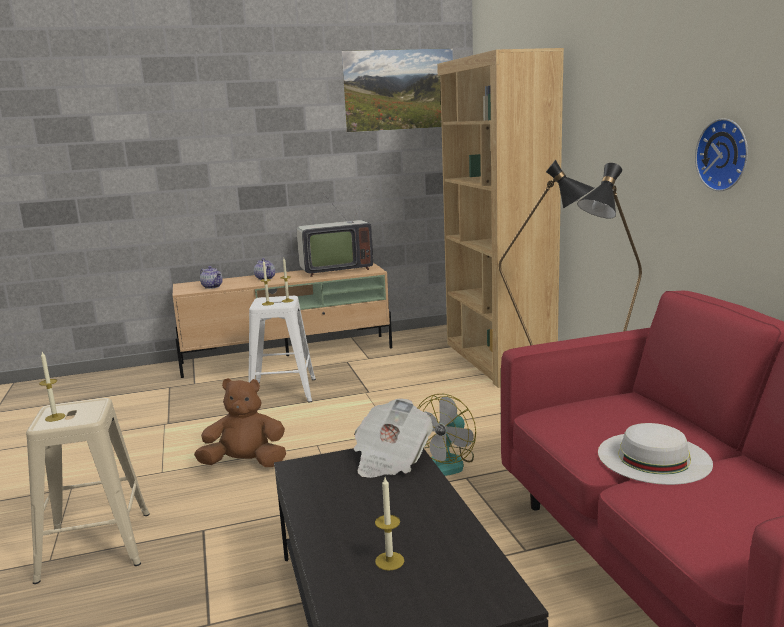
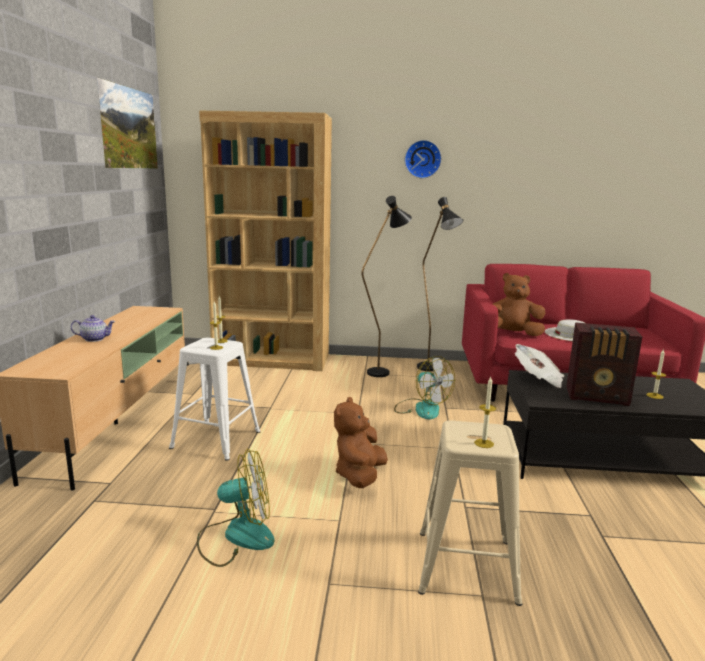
camera: 70 degrees left, 0 degrees up
teapot [200,266,223,289] -> none
television [297,187,373,277] -> none
wall clock [695,118,748,191] -> wall clock moved to [405,140,442,178]
none -> fan [197,449,275,567]
none -> brown plush toy [493,273,545,336]
none -> radio [566,322,642,406]

